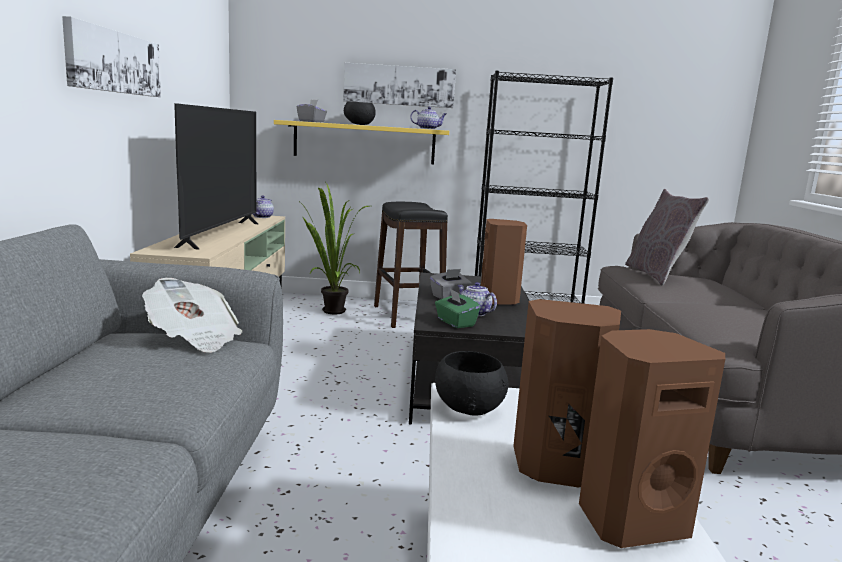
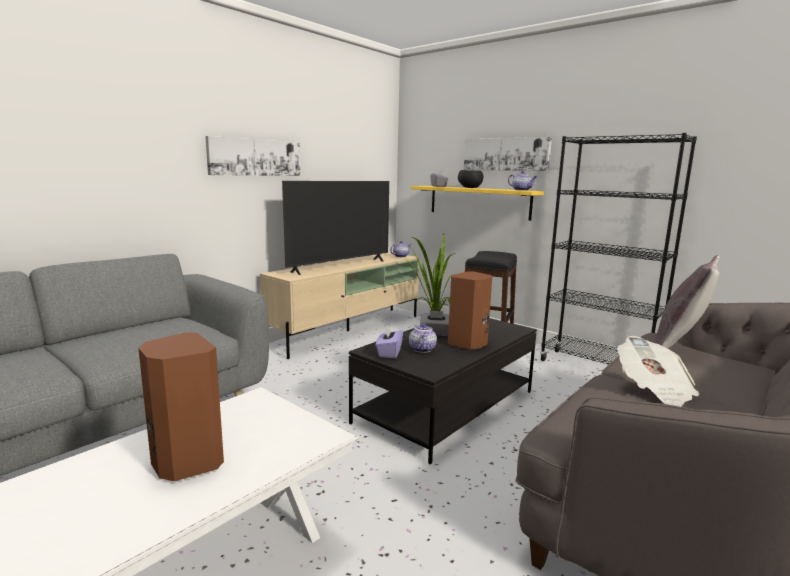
camera: 40 degrees right, 0 degrees up
newspaper [142,278,242,353] -> newspaper moved to [617,336,699,407]
green tissue box [435,289,480,328] -> purple tissue box [376,325,403,358]
black bowl [435,351,508,415] -> none
brown speaker [579,329,725,548] -> none

